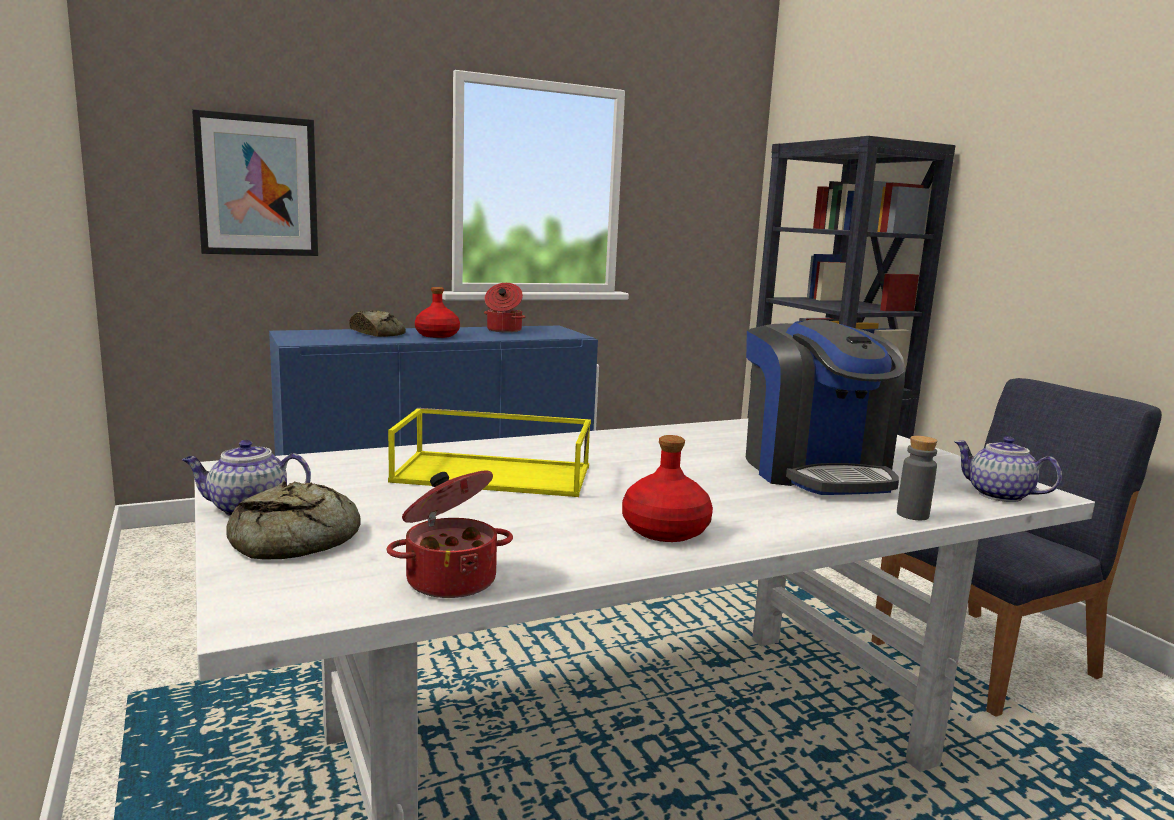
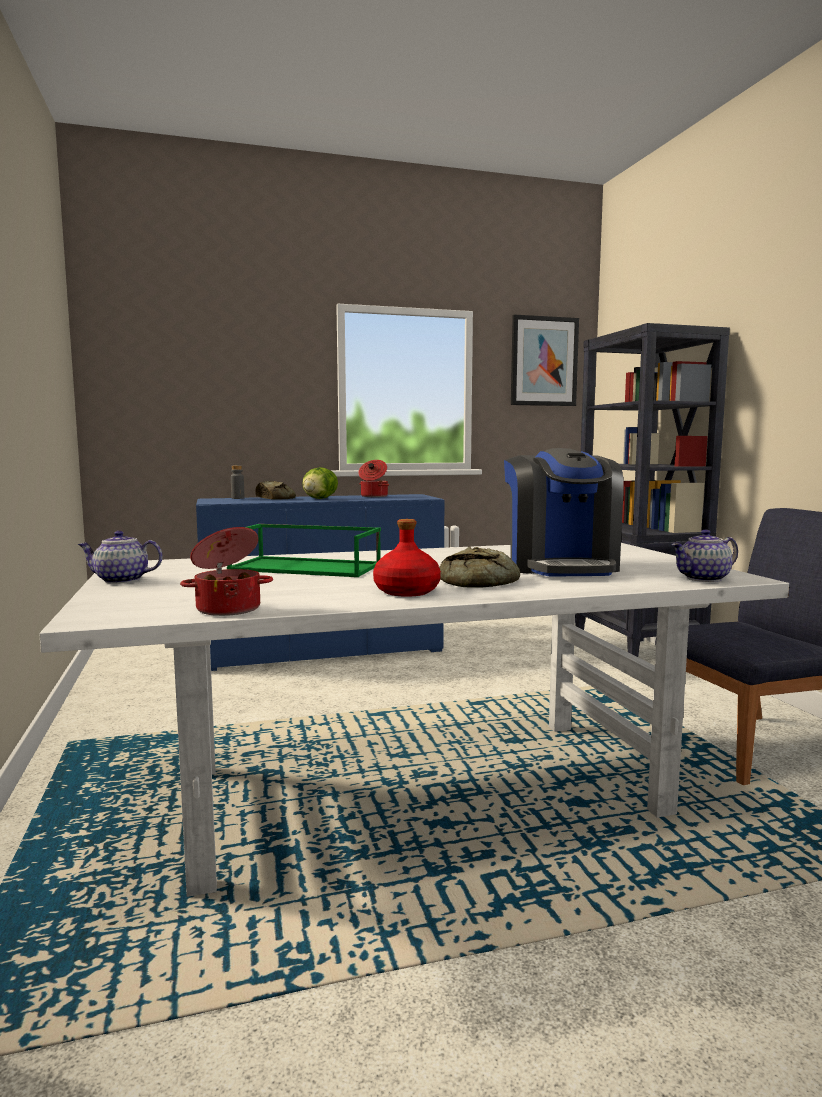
camera: 10 degrees right, 5 degrees down
picture [192,109,318,256] -> picture moved to [511,315,579,406]
bread [227,481,361,560] -> bread moved to [439,546,520,588]
yellow tray [388,408,591,497] -> green tray [227,524,381,577]
red bottle [415,287,460,338] -> lettuce [302,467,338,499]
grey bottle [897,436,938,520] -> grey bottle moved to [231,466,244,499]
teapot [954,436,1062,502] -> teapot turned 75 degrees counterclockwise [671,530,738,582]

